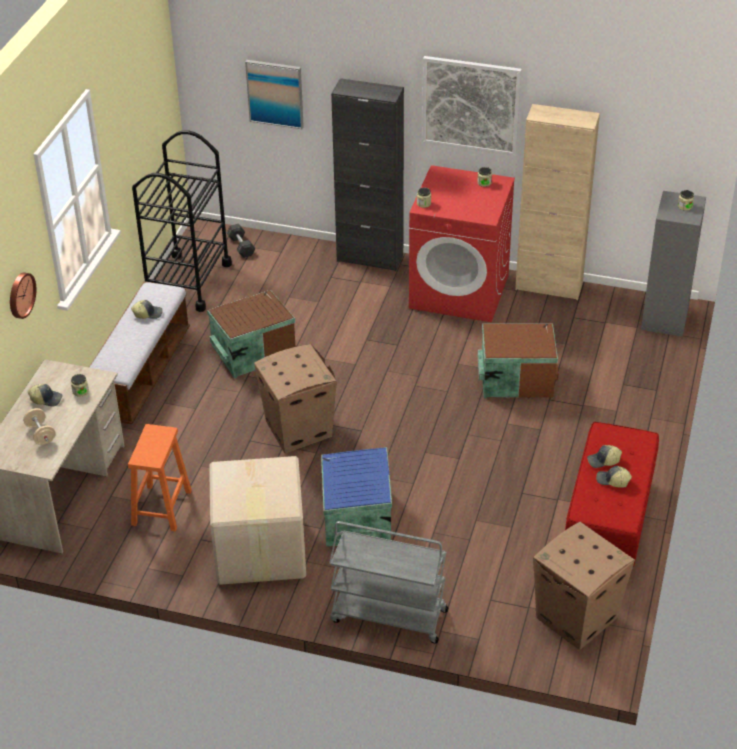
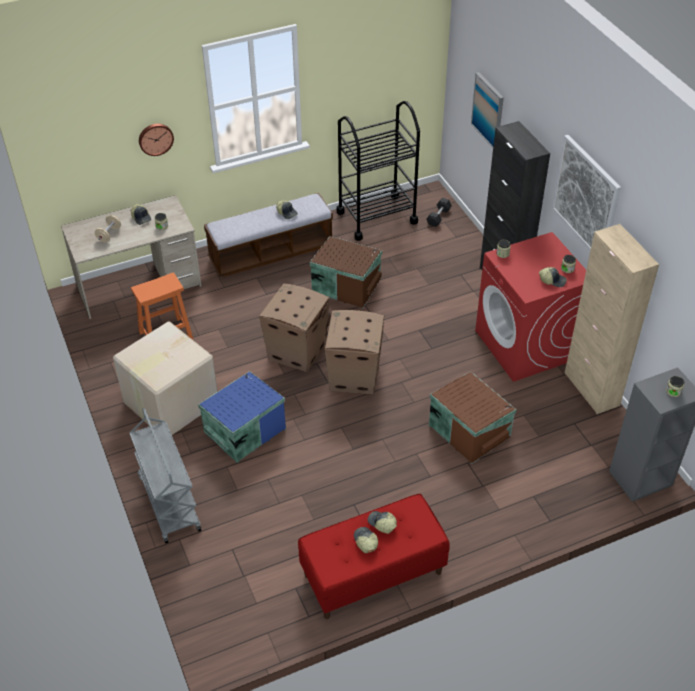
camera: 50 degrees right, 5 degrees up
cardboard box [533,522,635,650] -> cardboard box moved to [324,310,384,394]
none -> cap [539,267,567,287]

